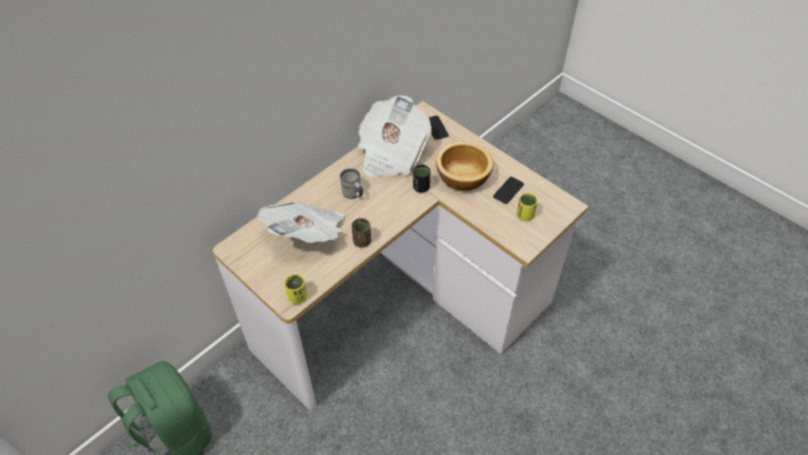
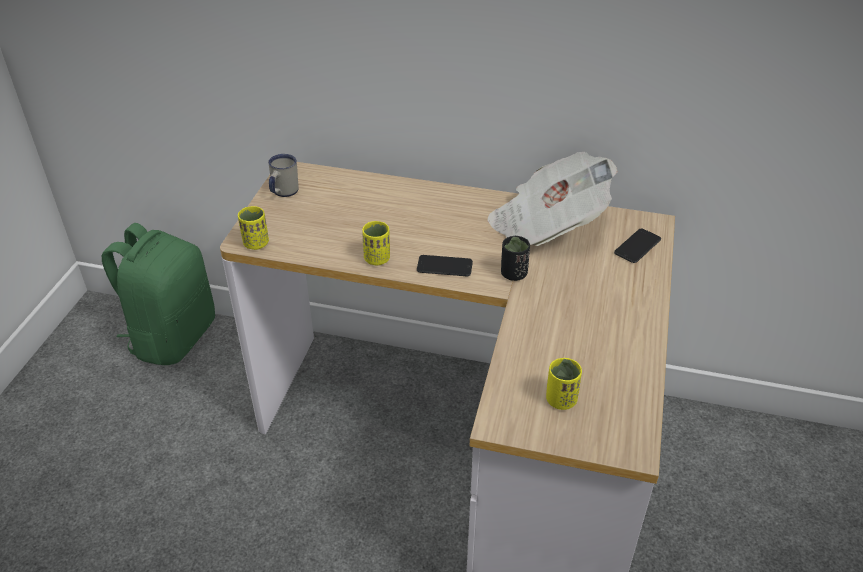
camera: 60 degrees right, 10 degrees down
newspaper [257,201,345,243] -> none
white mug [340,168,363,199] -> white mug moved to [268,154,299,197]
brown cup [352,218,371,248] -> yellow cup [362,221,390,265]
bowl [436,142,493,191] -> none
phone [493,177,524,204] -> phone moved to [417,255,473,276]

